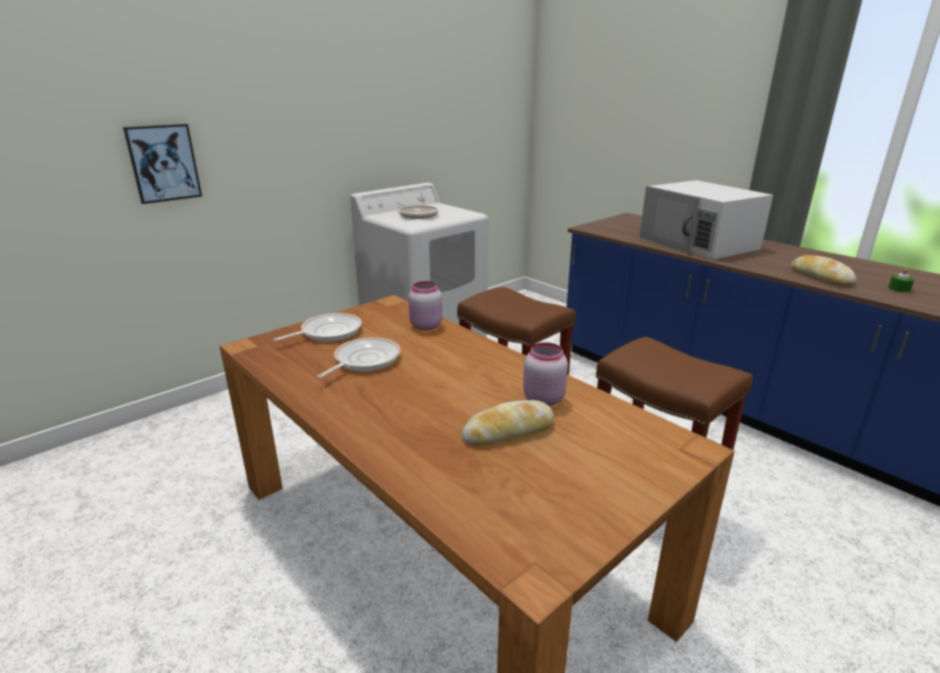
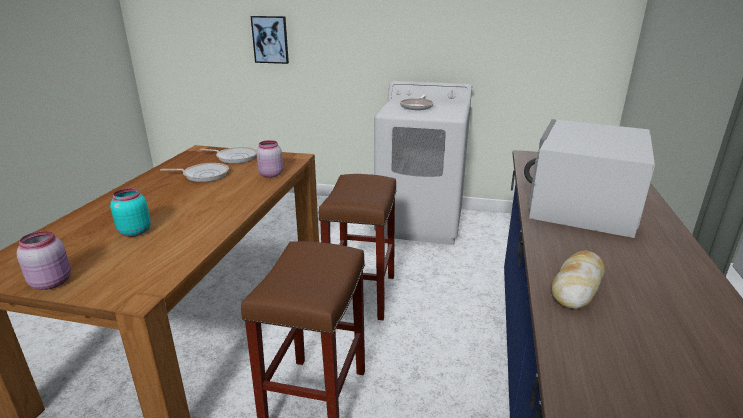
camera: 55 degrees right, 0 degrees up
bread [462,400,554,446] -> turquoise jar [110,188,151,237]
pink jar [523,342,568,406] -> pink jar moved to [17,231,71,290]
green candle [888,268,914,292] -> none

